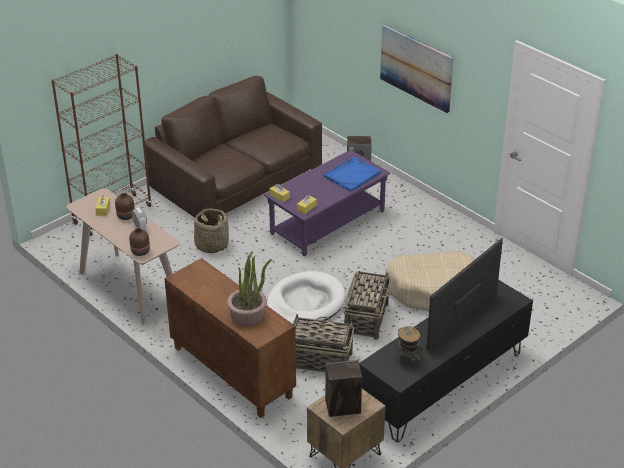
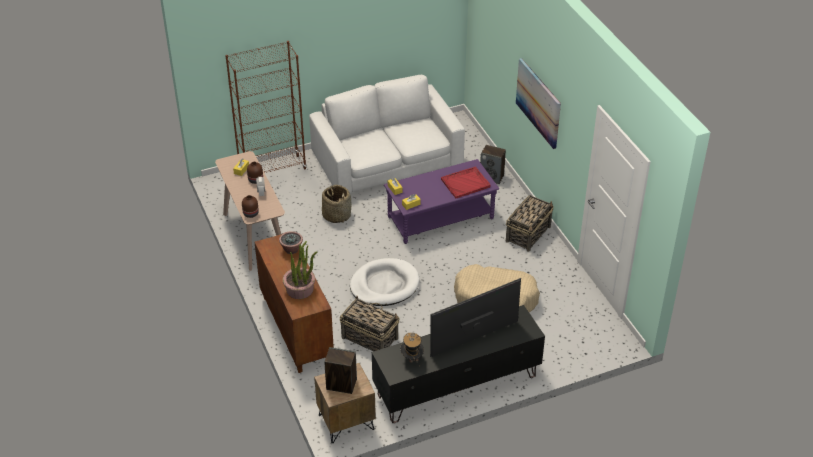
camera: 20 degrees right, 5 degrees up
brown sofa [145,76,322,218] -> white sofa [309,75,465,194]
blue tray [324,157,381,192] -> red tray [441,167,491,198]
basket [343,271,390,340] -> basket moved to [506,195,554,252]
none -> potted plant [279,231,303,254]

